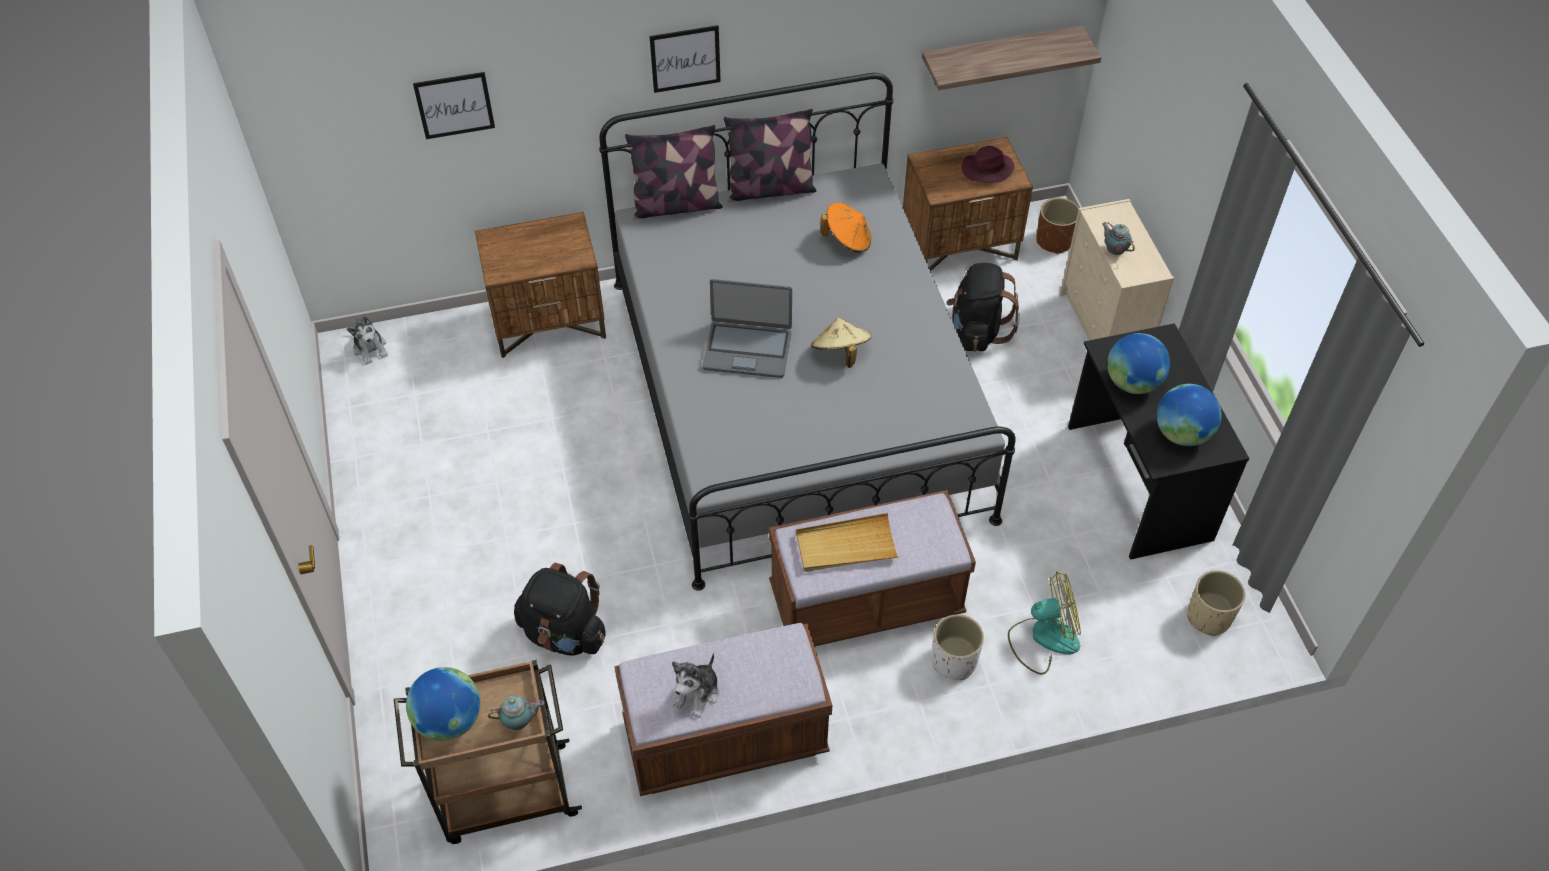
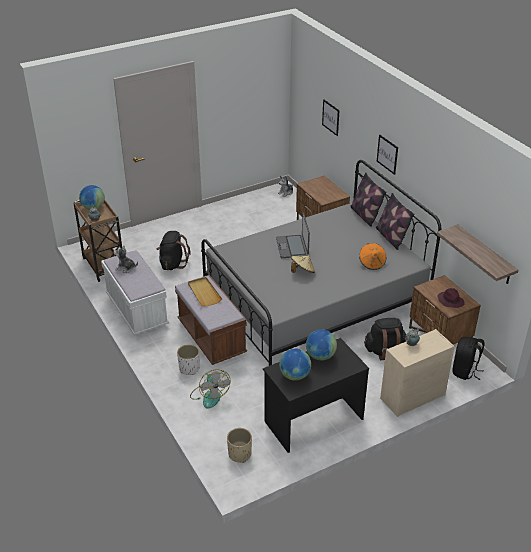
camera: 75 degrees right, 15 degrees down
brown bench [614,623,832,796] -> white bench [101,250,169,336]
brown planter [1036,198,1079,254] -> black backpack [453,337,484,380]

